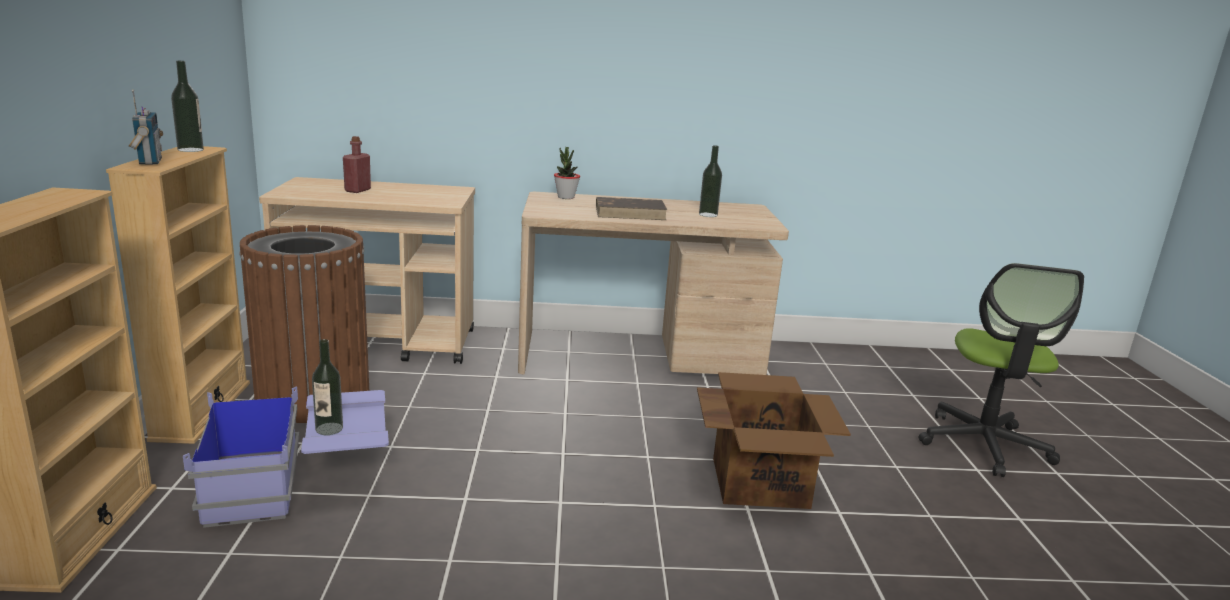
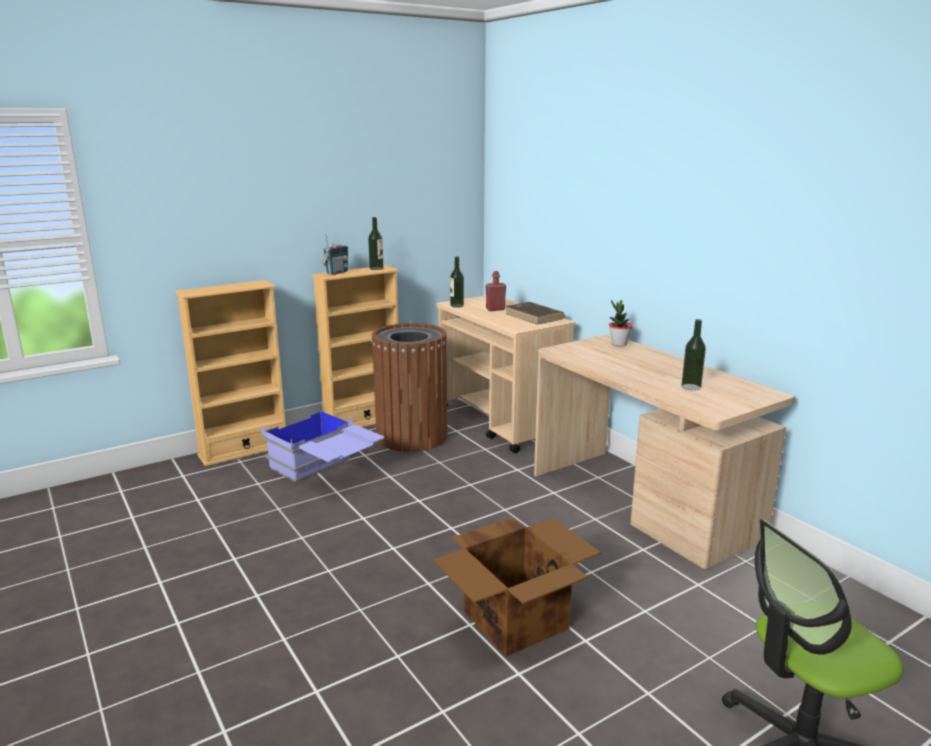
camera: 60 degrees right, 0 degrees up
bottle [312,339,343,435] -> bottle moved to [450,257,464,308]
brown book [596,197,667,220] -> brown book moved to [505,302,565,325]

